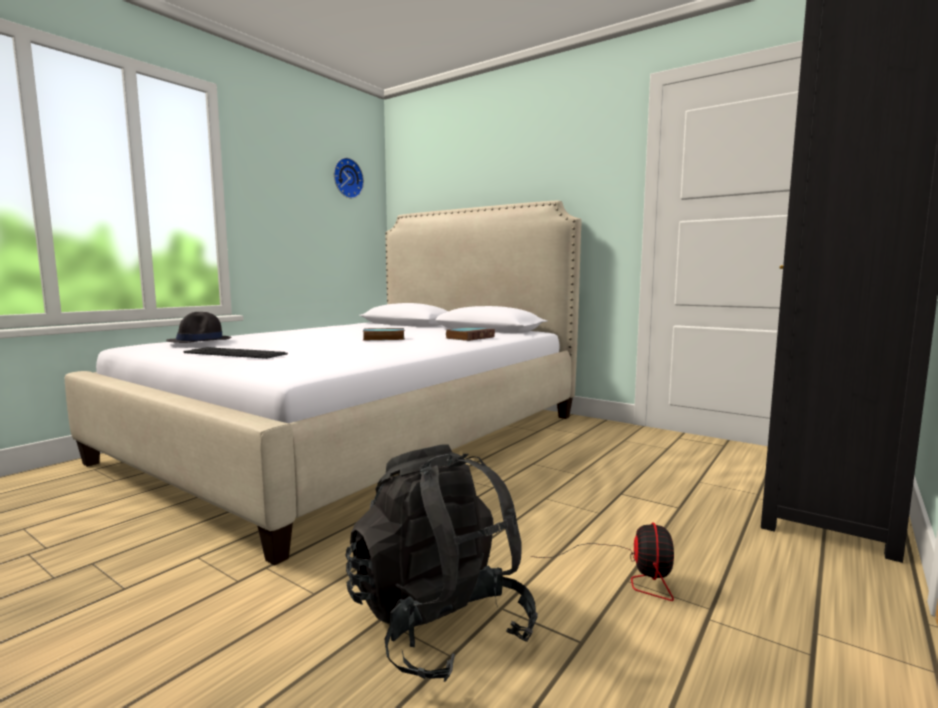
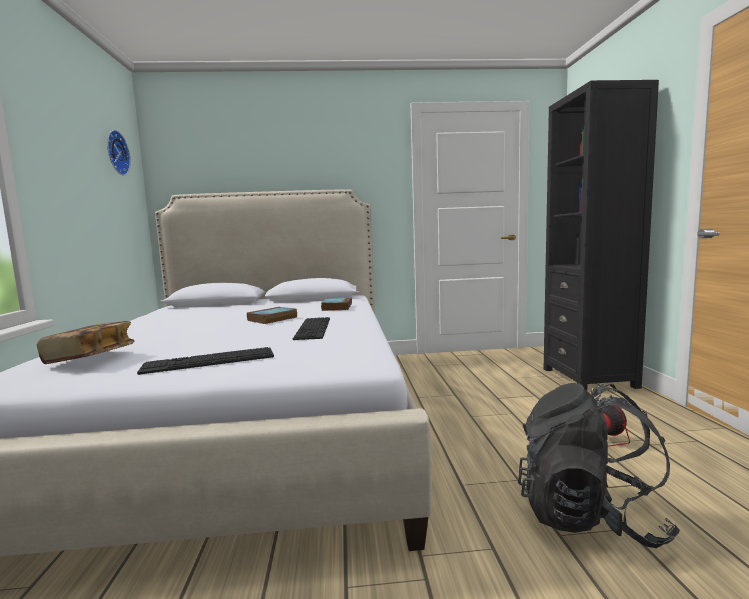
camera: 40 degrees left, 0 degrees up
black hat [166,312,231,343] -> book [37,321,134,364]
none -> keyboard [293,317,330,340]

